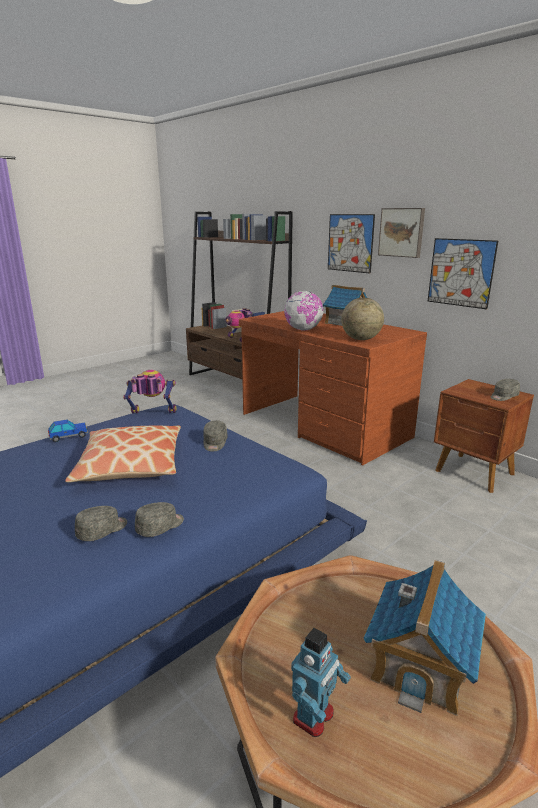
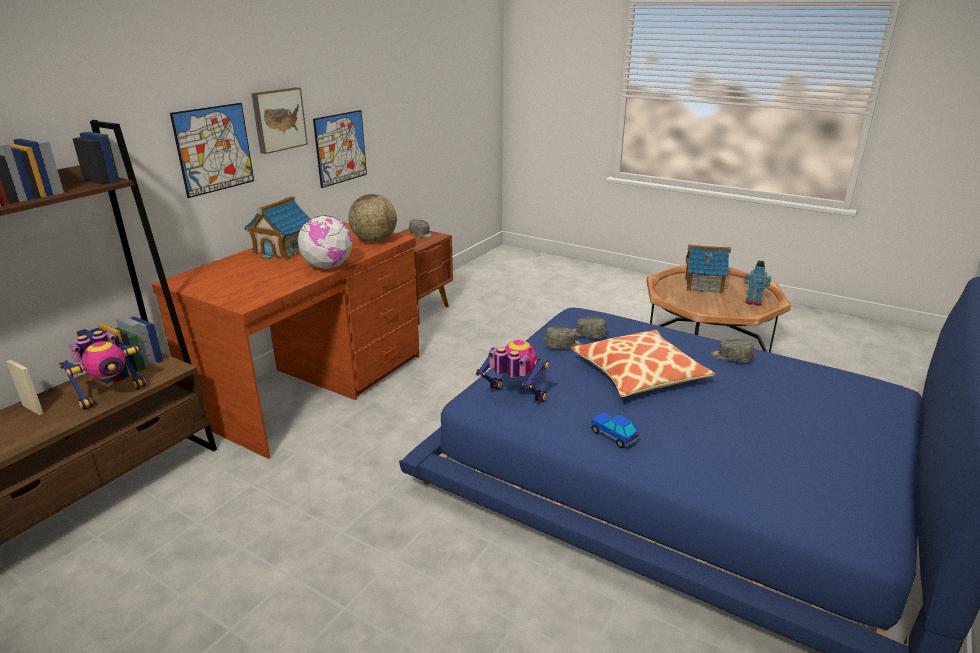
camera: 105 degrees left, 5 degrees up
toy robot [123,370,176,413] -> toy robot turned 135 degrees clockwise [476,340,550,402]
grey cap [135,502,184,537] -> grey cap moved to [572,317,607,339]

